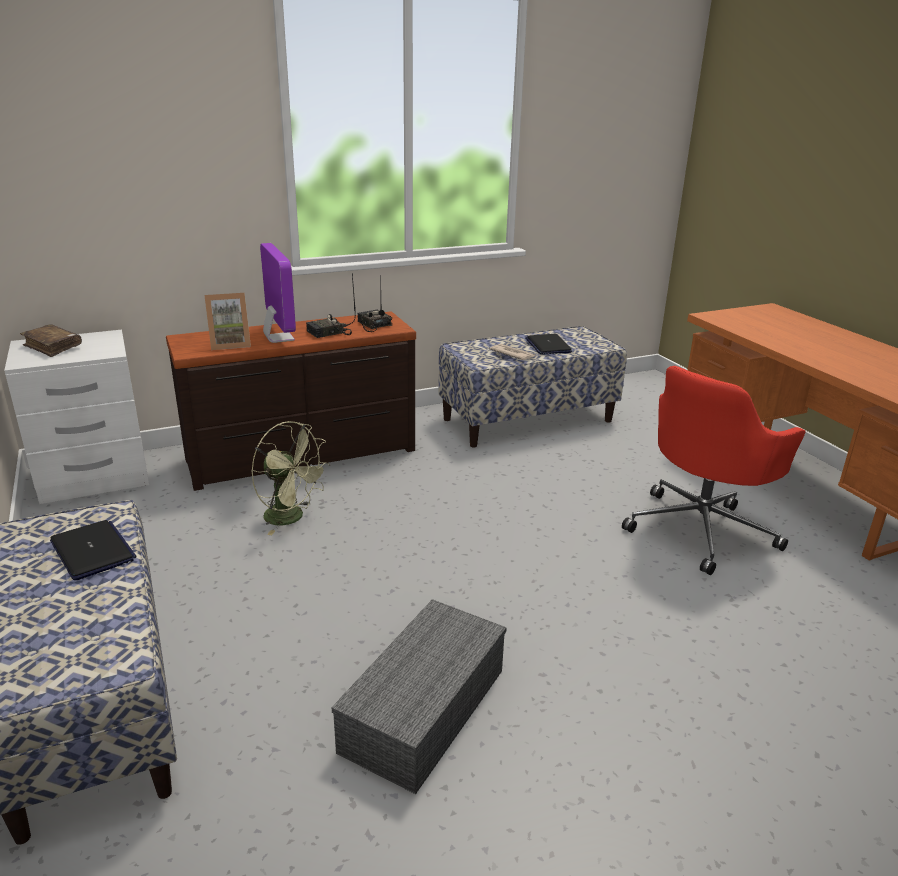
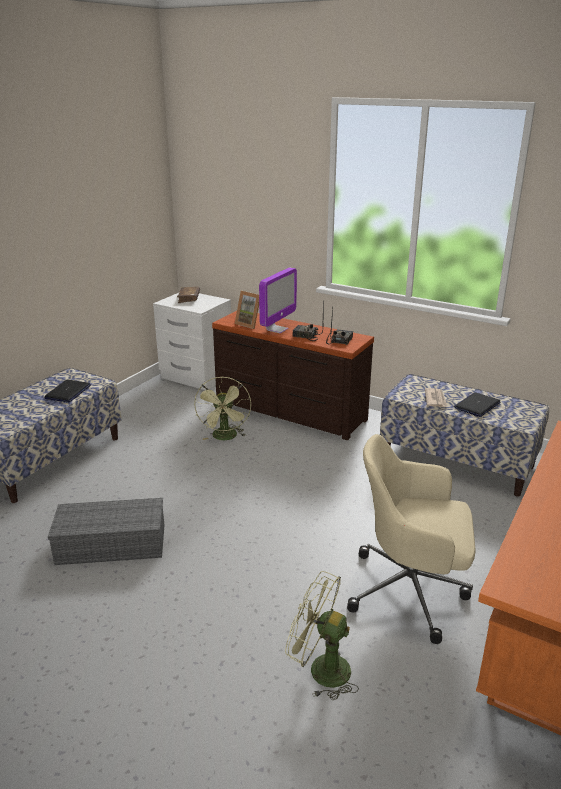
camera: 55 degrees right, 0 degrees up
red office chair [622,366,806,575] -> beige office chair [347,434,476,644]
none -> green fan [285,571,359,700]

